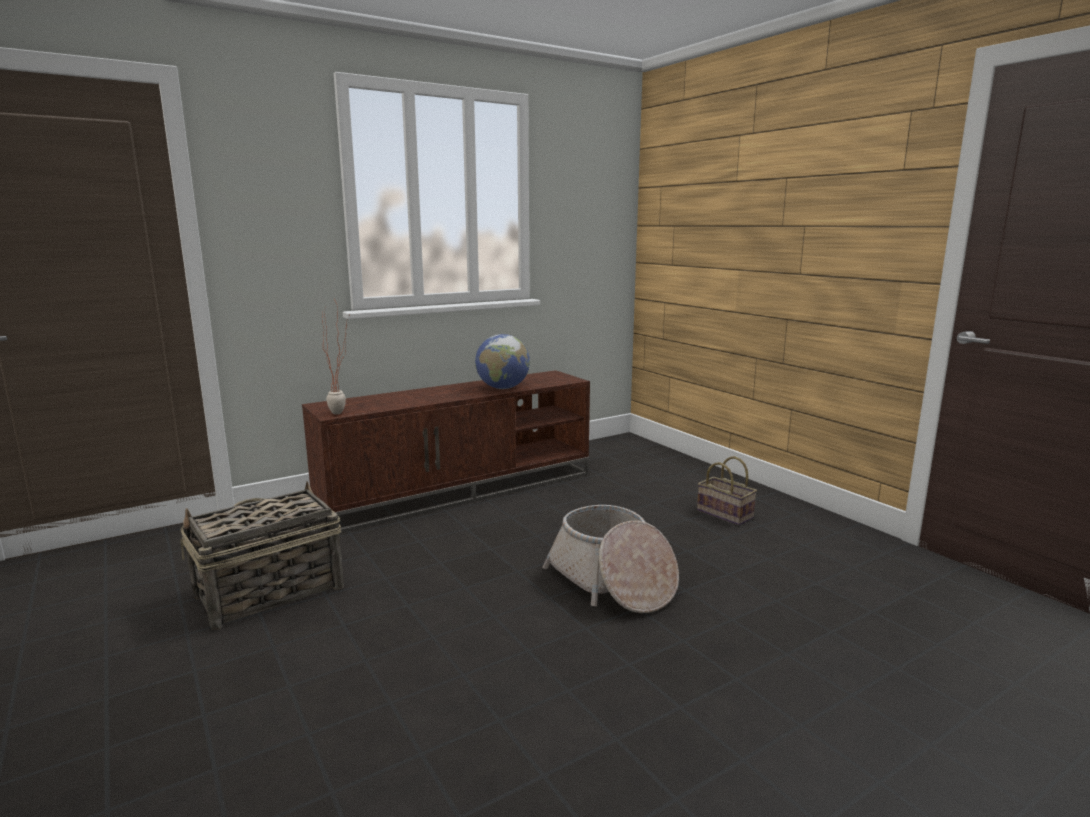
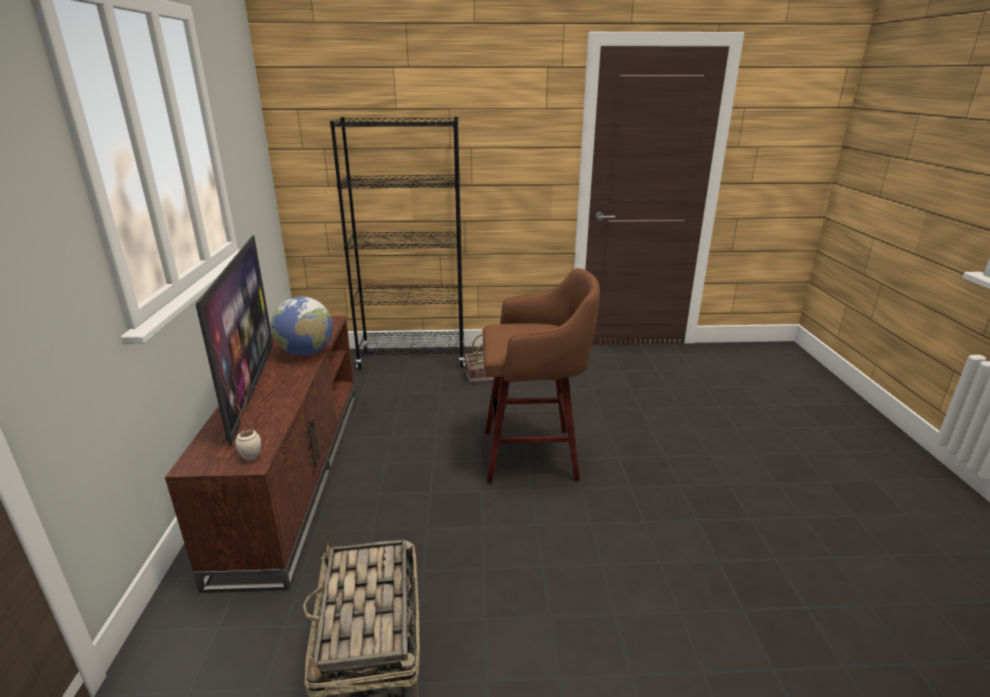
camera: 60 degrees left, 10 degrees up
basket [542,505,679,613] -> brown stool [483,268,600,483]
none -> television [196,235,273,445]
none -> black bookcase [330,117,465,369]

